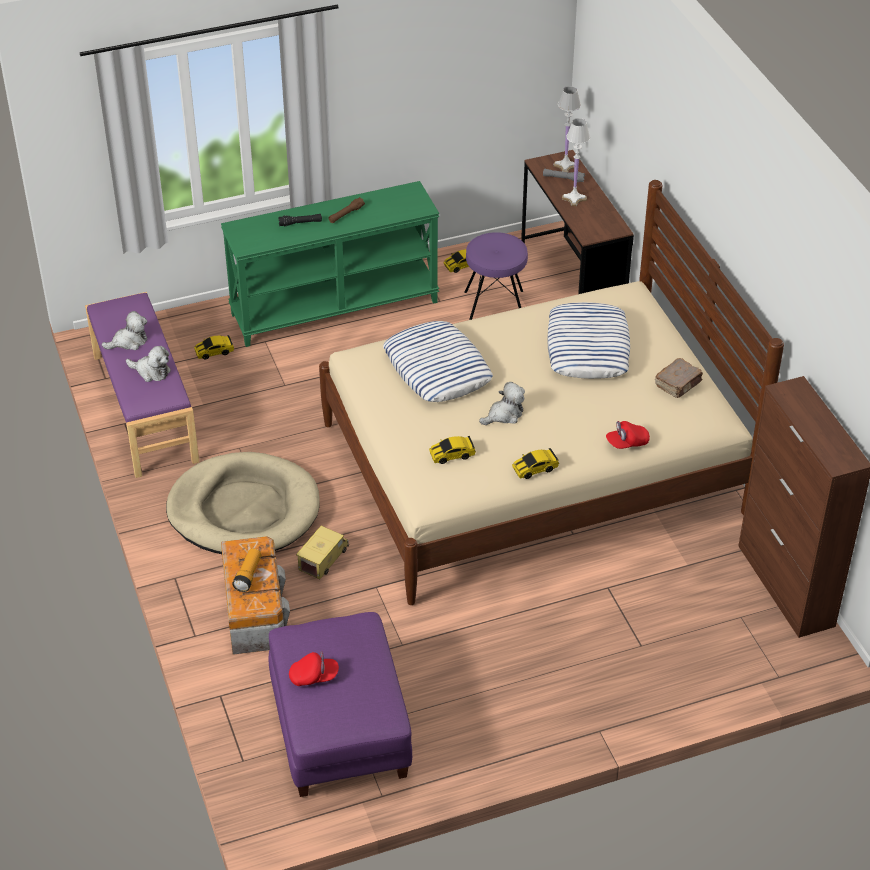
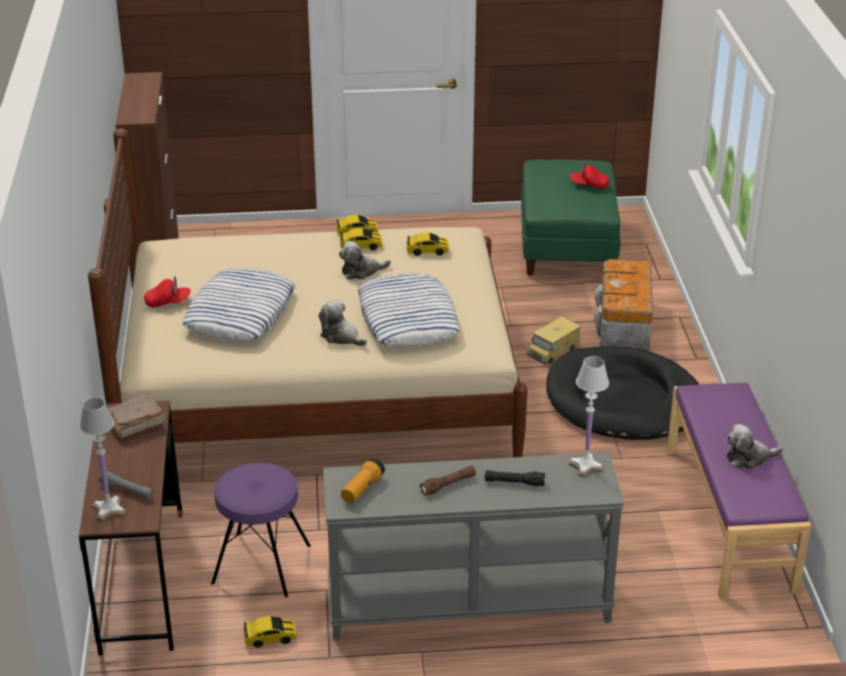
camera: 165 degrees left, 10 degrees down
plush toy [126,346,171,382] -> plush toy moved to [319,300,367,346]
beige dog bed [166,452,320,554] -> black dog bed [547,346,700,440]
toy car [194,335,234,360] -> toy car moved to [340,228,382,251]
green console table [221,181,439,347] -> grey console table [323,452,625,640]
flashlight [232,548,261,592] -> flashlight moved to [341,457,385,503]
purple ottoman [269,612,412,797] -> green ottoman [521,160,621,276]
white table lamp [562,118,590,206] -> white table lamp moved to [569,356,609,477]
red cap [606,421,650,449] -> red cap moved to [144,276,190,308]
brown book [655,358,703,398] -> brown book moved to [108,394,164,439]

